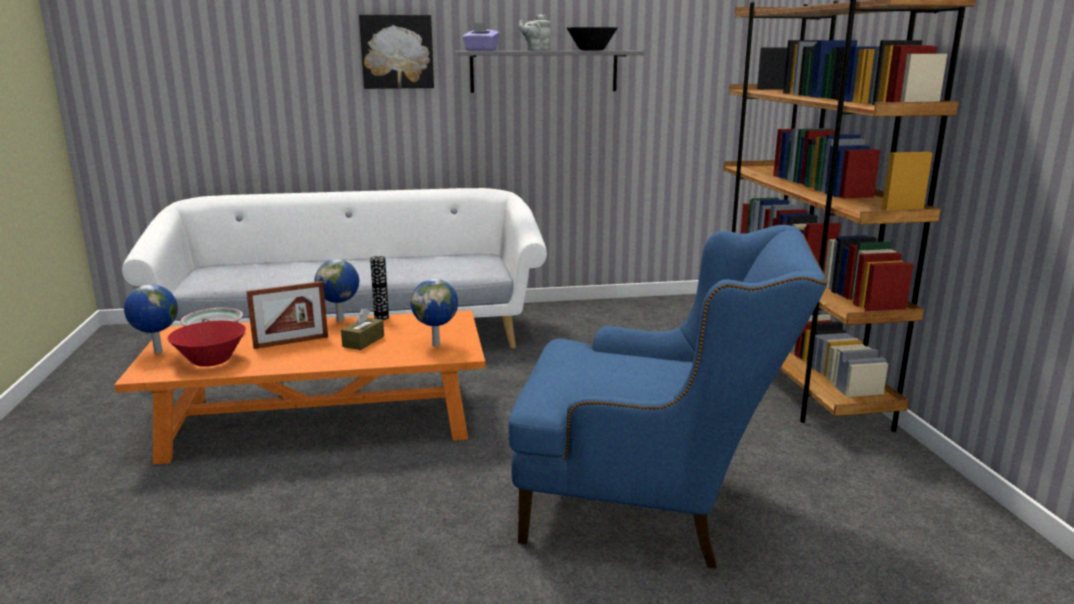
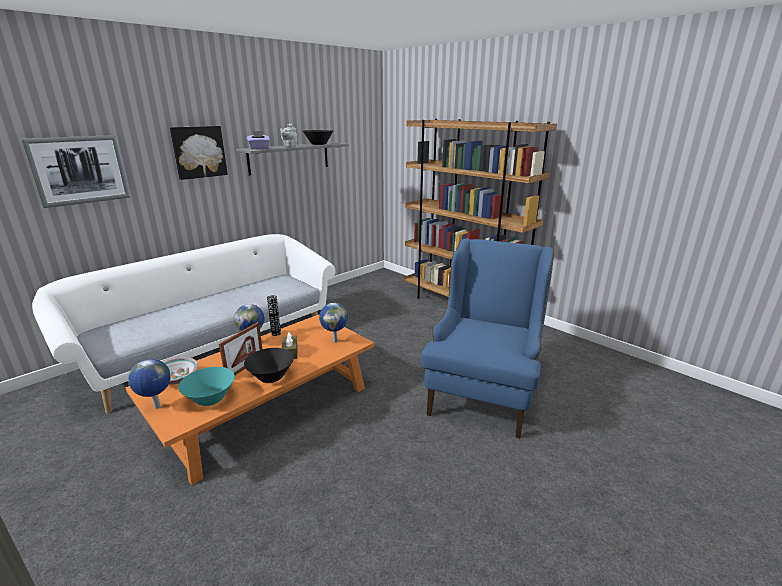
camera: 35 degrees left, 5 degrees up
red bowl [167,321,246,367] -> turquoise bowl [178,367,235,406]
blue armchair [508,225,828,568] -> blue armchair turned 45 degrees counterclockwise [421,238,554,438]
none -> picture [21,135,131,208]
none -> black bowl [244,348,294,383]

